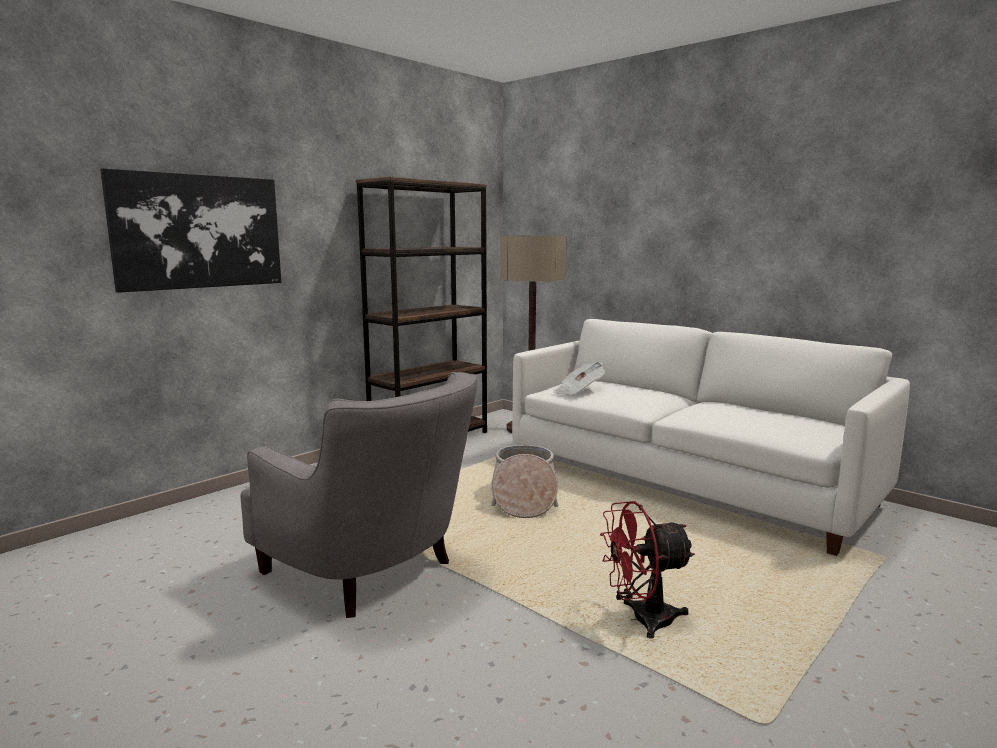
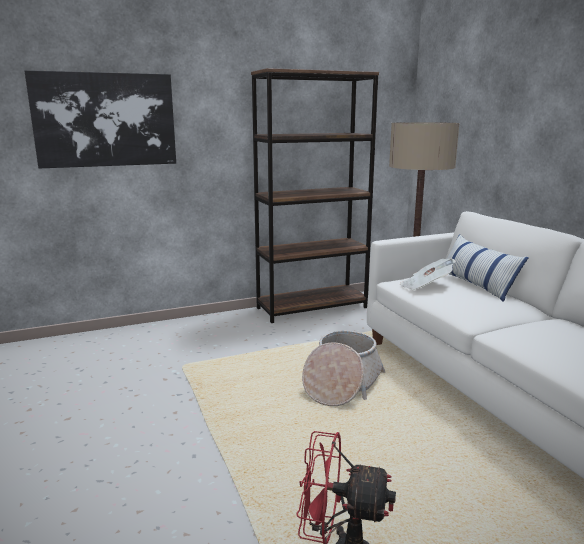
camera: 25 degrees right, 5 degrees up
grey armchair [240,372,477,618] -> none
none -> pillow [447,234,529,302]

